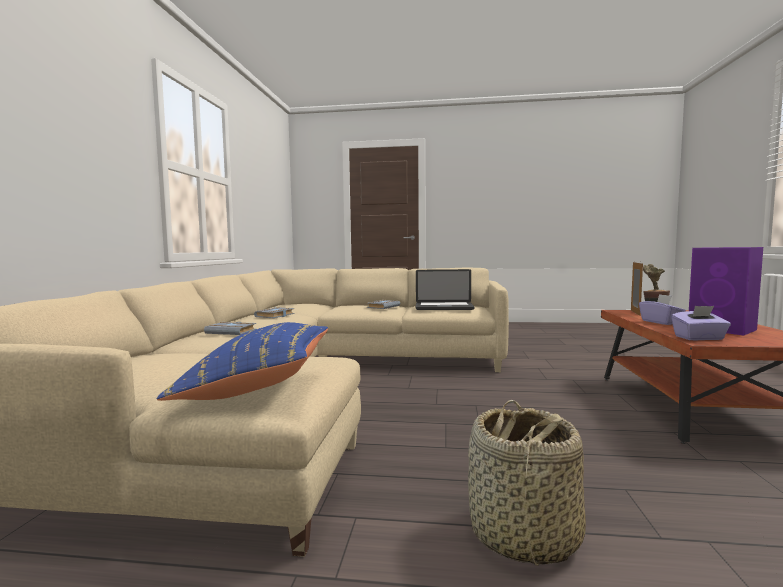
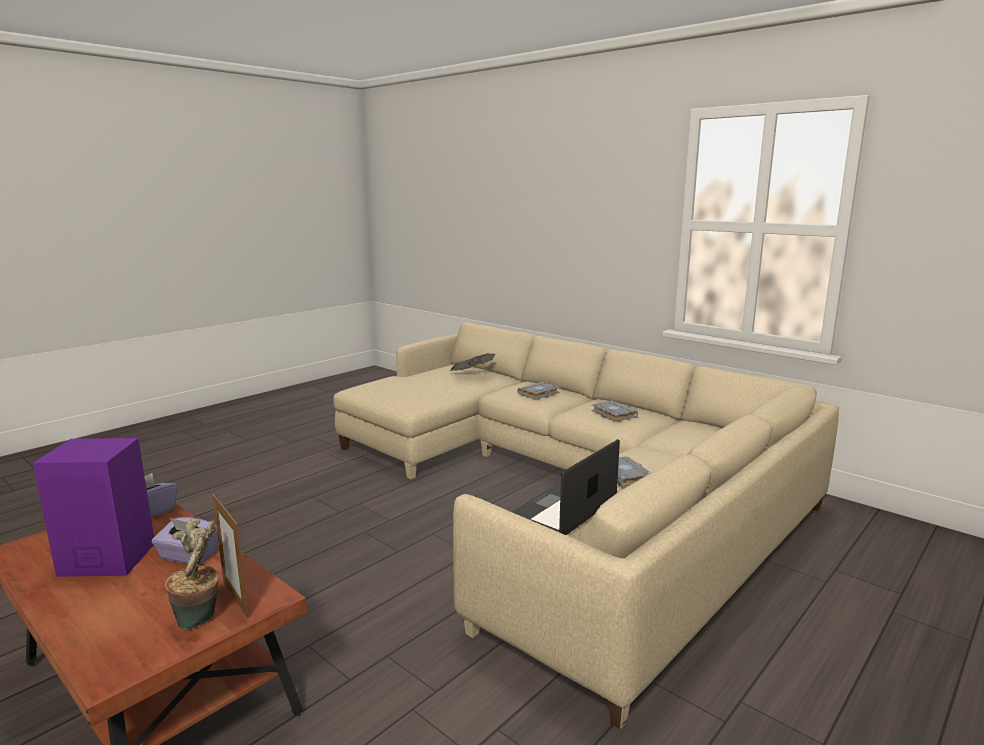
camera: 125 degrees right, 10 degrees up
blue pillow [157,322,328,401] -> none
basket [468,400,586,566] -> none
none -> newspaper [450,353,496,371]

